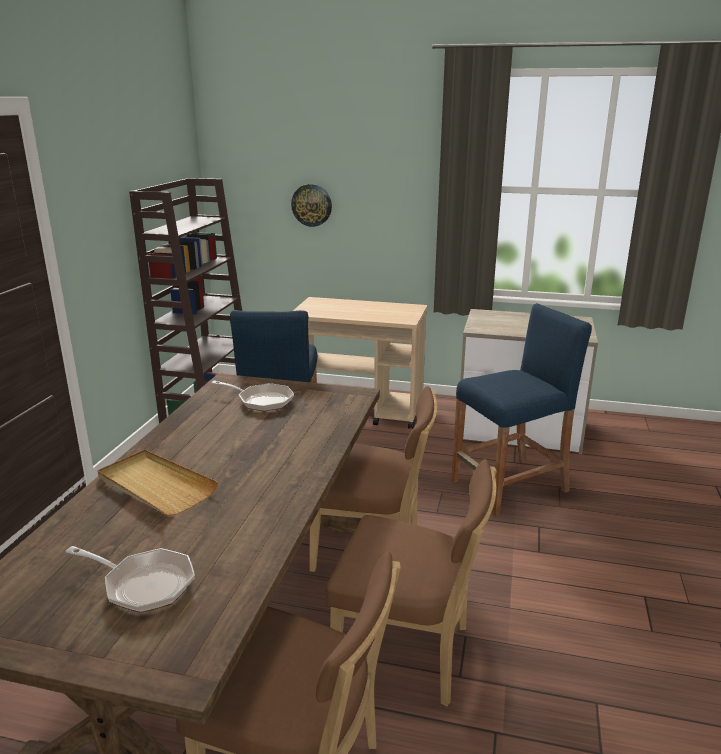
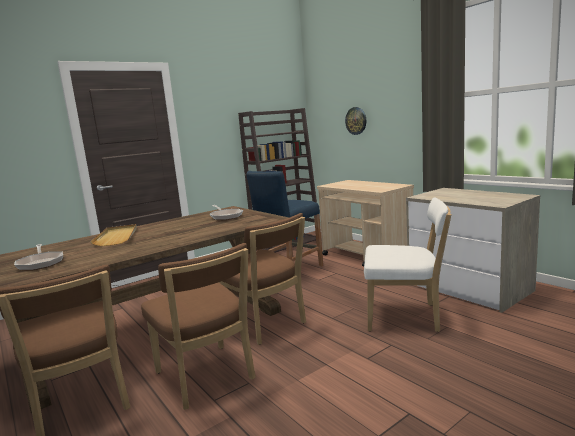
camera: 40 degrees right, 10 degrees down
blue stool [451,303,592,517] -> white chair [364,197,452,332]

